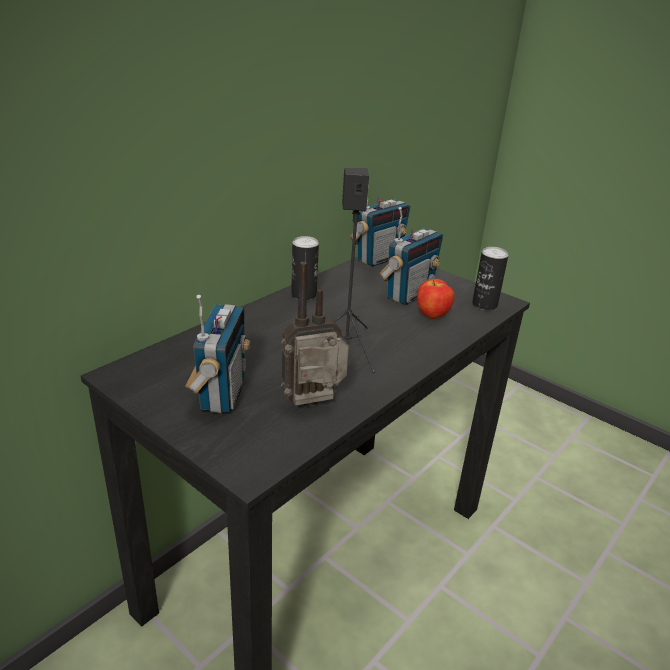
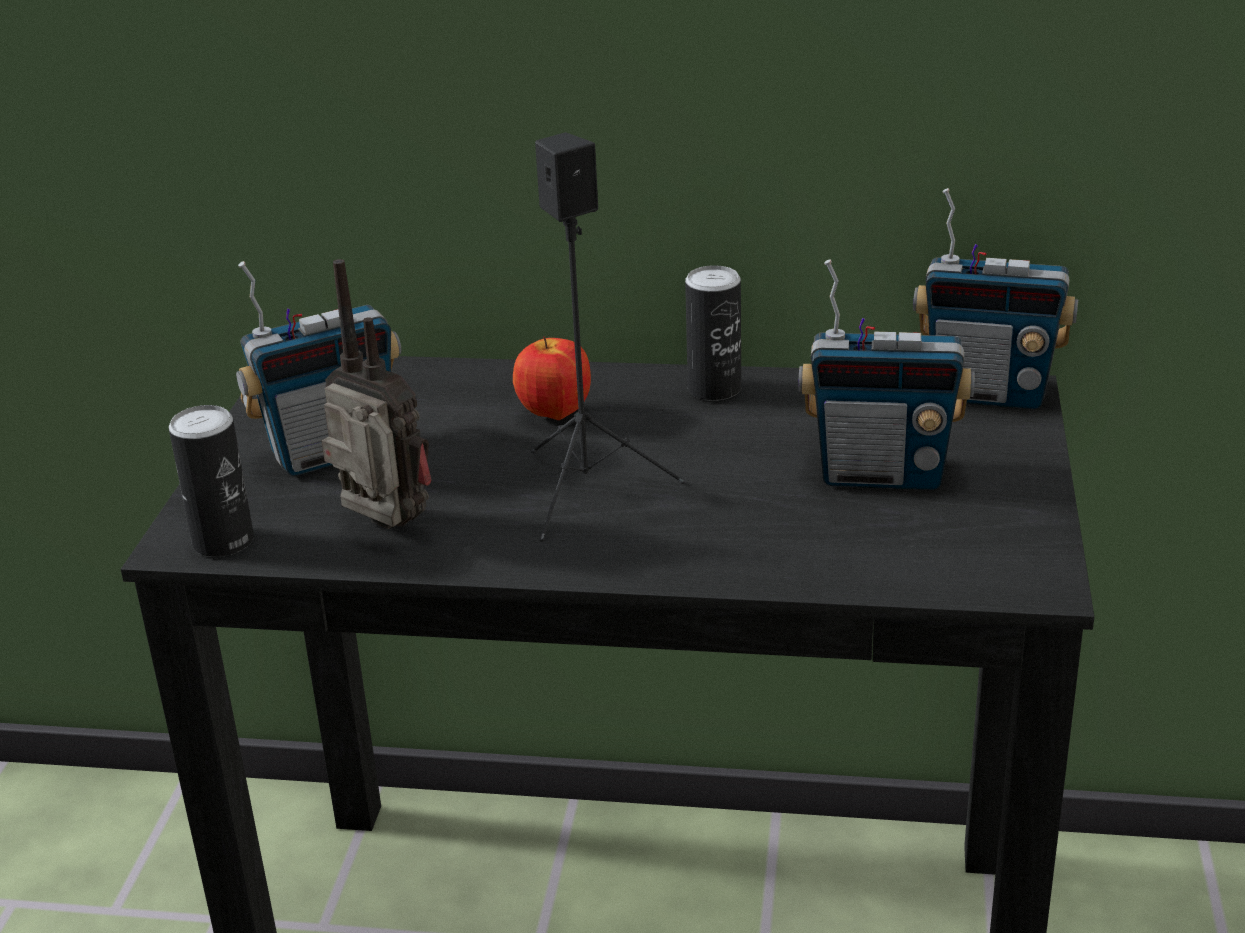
camera: 60 degrees right, 0 degrees up
apple [417,279,454,319] -> apple moved to [513,336,591,420]
can [472,247,508,310] -> can moved to [169,405,254,557]

